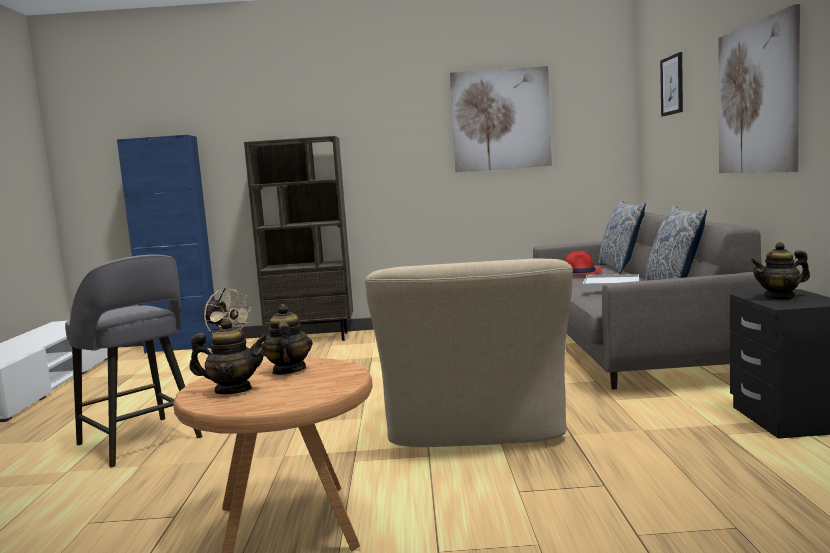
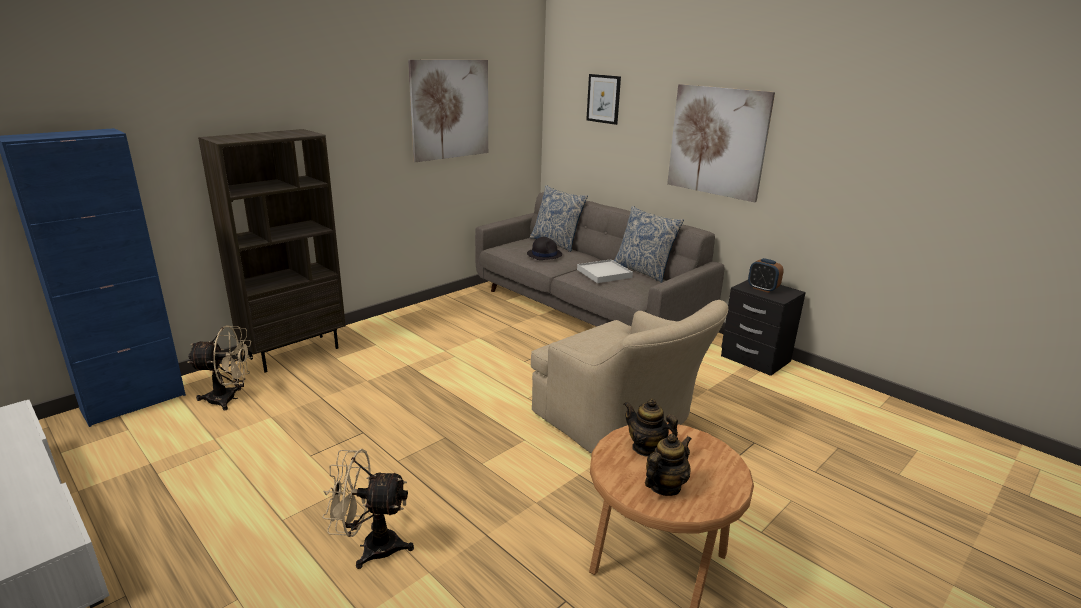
camera: 45 degrees left, 15 degrees up
grey stool [65,255,202,468] -> beige fan [323,449,414,569]
red hat [565,251,602,275] -> black hat [527,237,562,260]
teapot [750,242,810,300] -> alarm clock [748,258,784,293]

